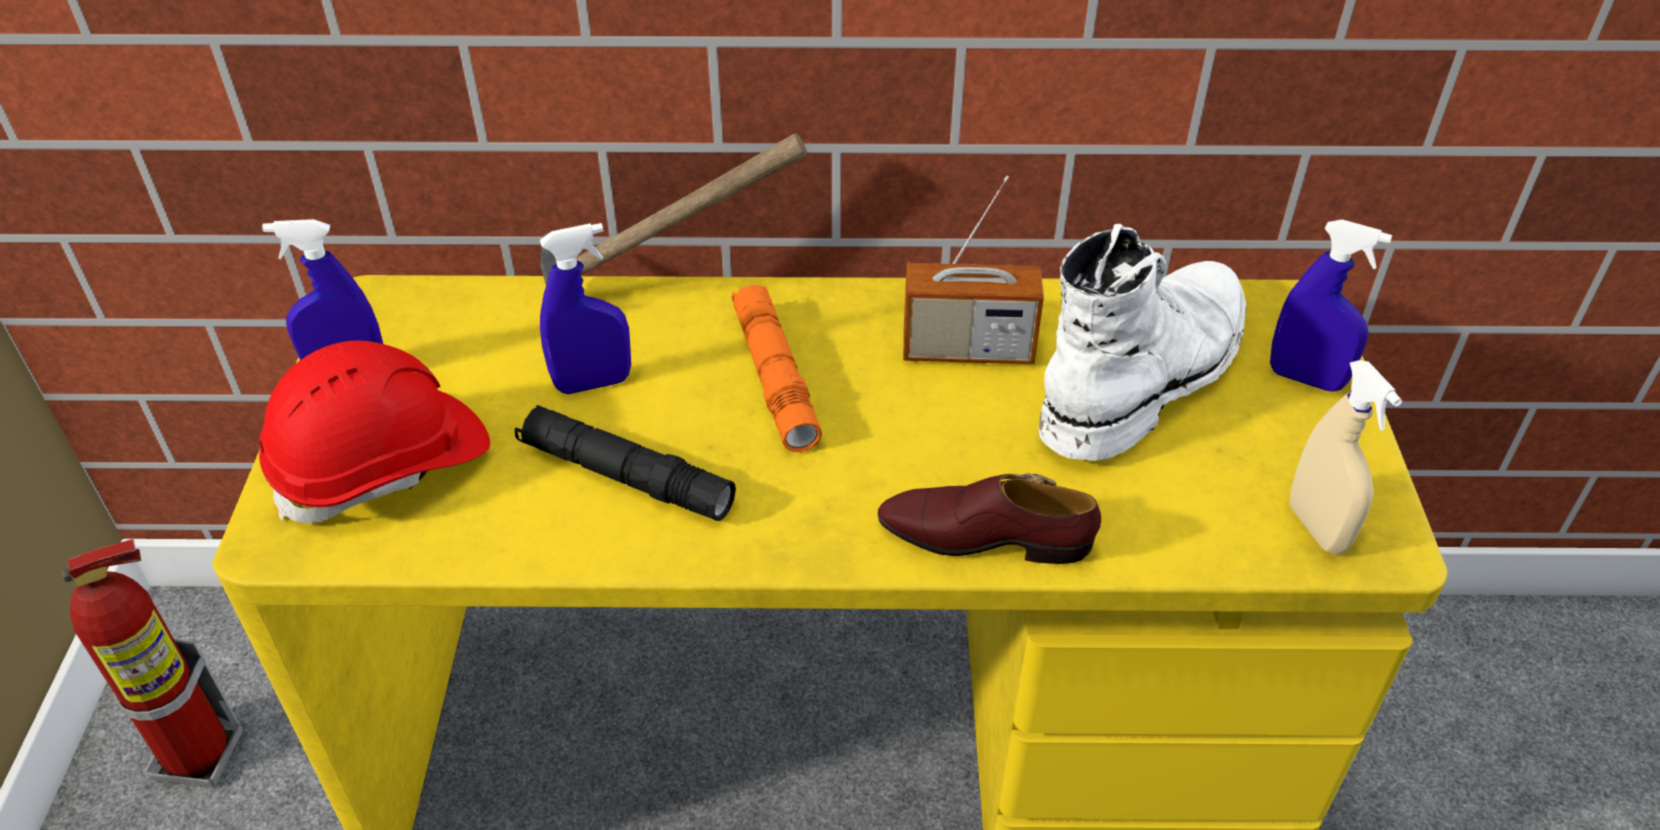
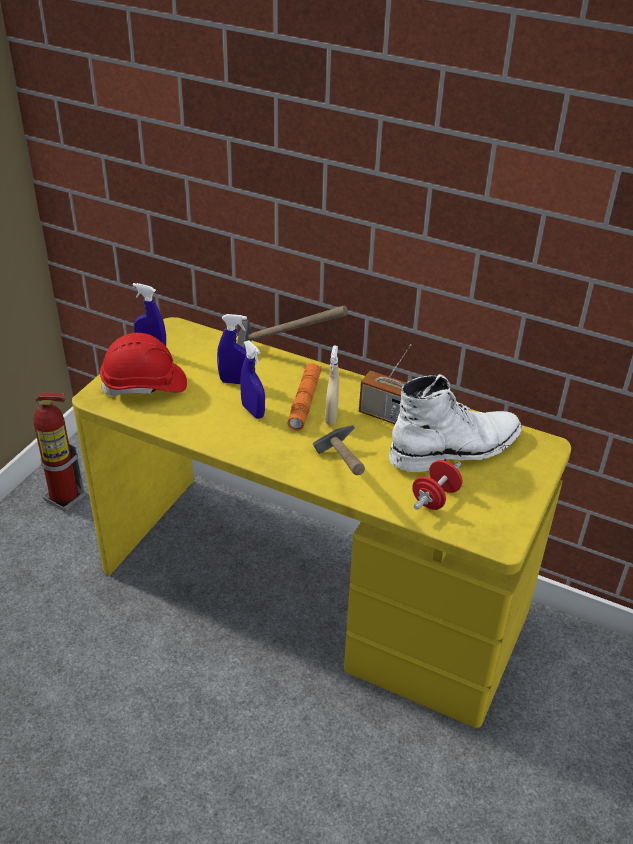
camera: 25 degrees right, 5 degrees down
black flashlight [515,405,736,521] -> none
brown shoe [878,473,1101,564] -> hammer [313,425,365,475]
blue spray bottle [1270,219,1392,392] -> blue spray bottle moved to [240,340,265,419]
beige spray bottle [1289,360,1403,555] -> beige spray bottle moved to [325,346,339,425]
none -> red dumbbell [412,460,462,510]

